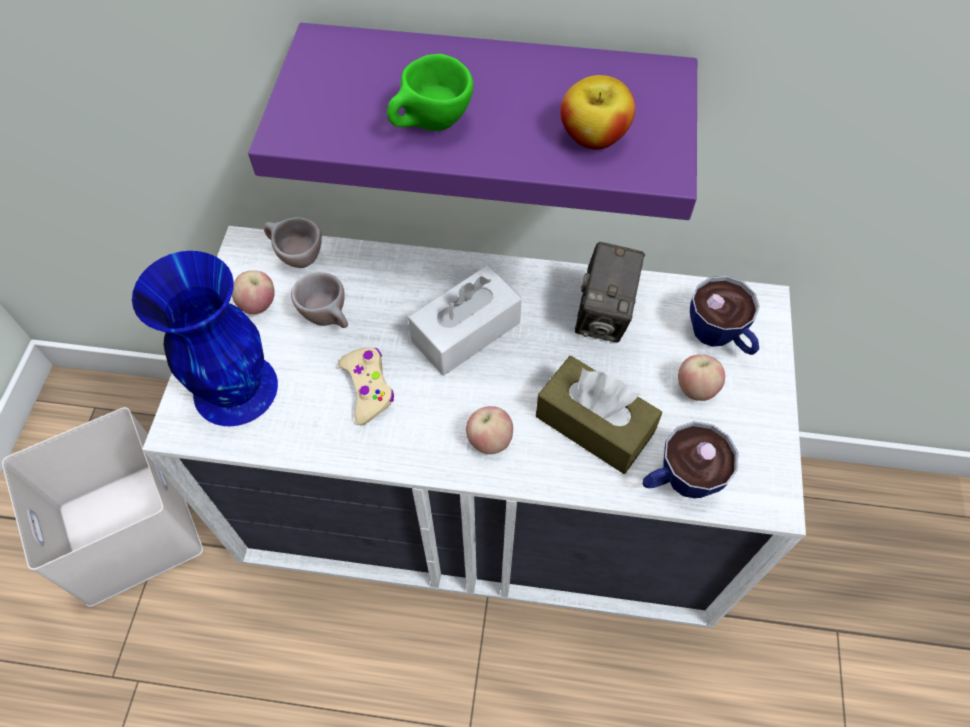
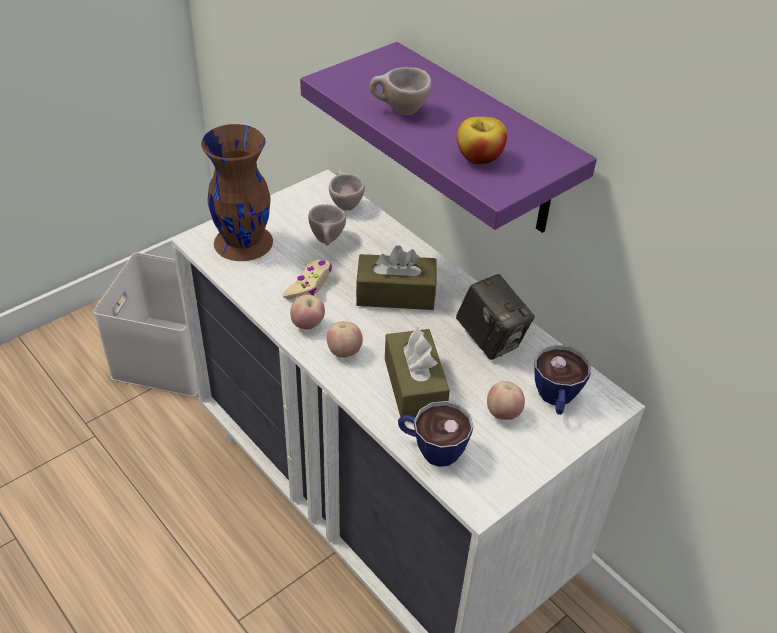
camera: 40 degrees right, 15 degrees down
blue vase [132,251,278,426] -> brown vase [201,124,273,261]
apple [232,270,275,314] -> apple moved to [290,294,325,330]
green cup [387,54,473,131] -> beige cup [369,67,432,115]
white tissue box [408,265,522,376] -> brown tissue box [356,245,436,310]
camera [575,242,645,343] -> camera turned 90 degrees counterclockwise [456,274,535,360]

